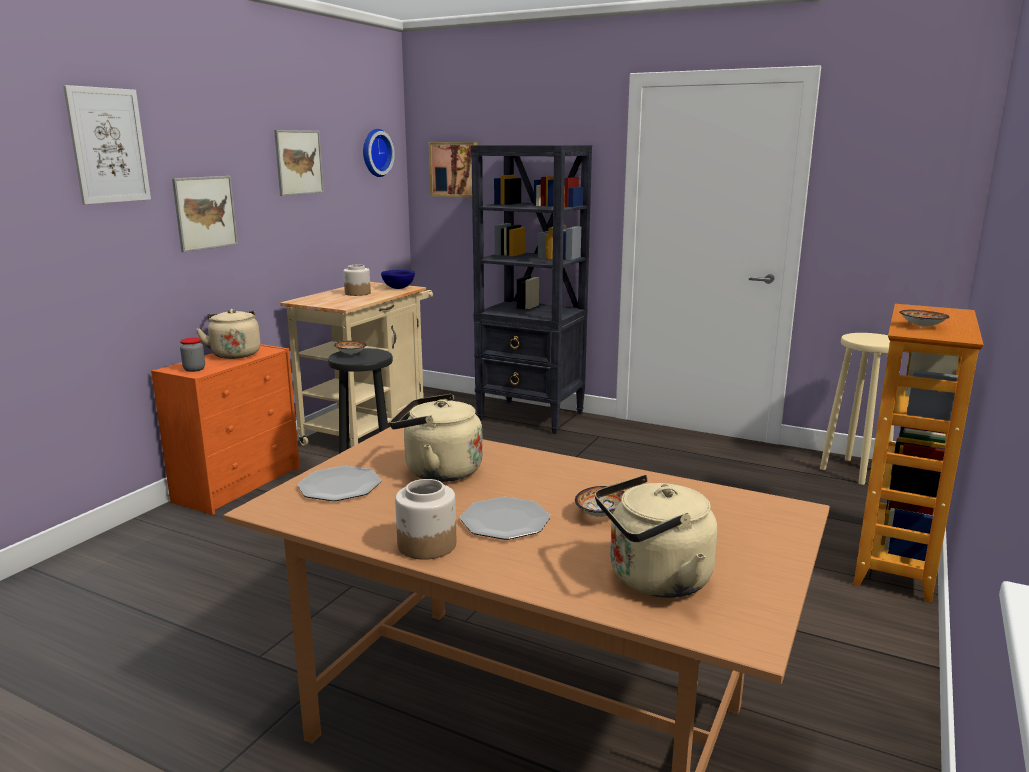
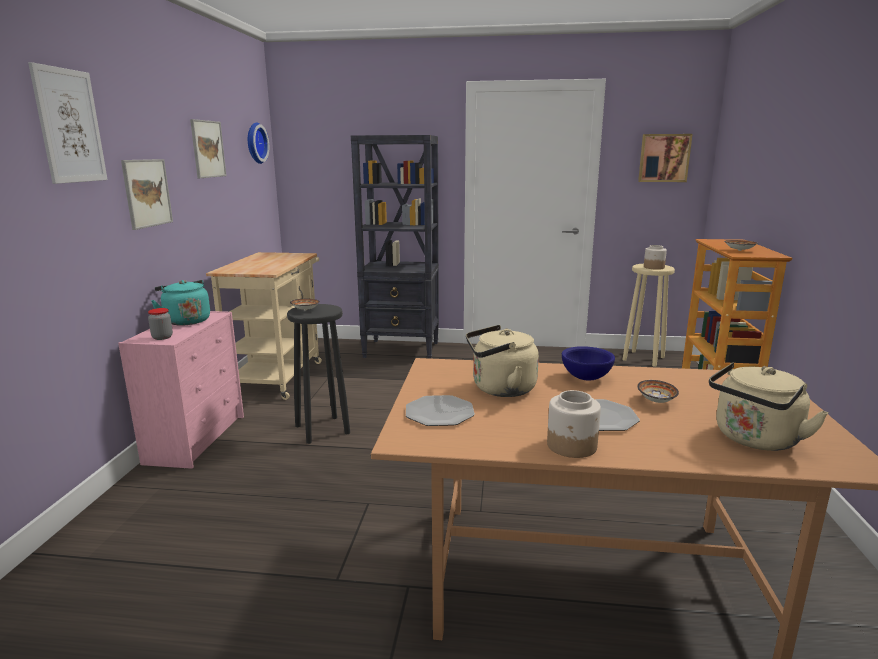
camera: 20 degrees left, 0 degrees up
orange dresser [151,344,300,515] -> pink dresser [118,311,244,469]
beige kettle [196,309,260,359] -> turquoise kettle [151,280,210,326]
jar [343,265,371,296] -> jar moved to [644,245,667,270]
blue bowl [381,270,415,289] -> blue bowl moved to [562,346,615,381]
picture [429,142,477,198] -> picture moved to [638,134,692,182]

